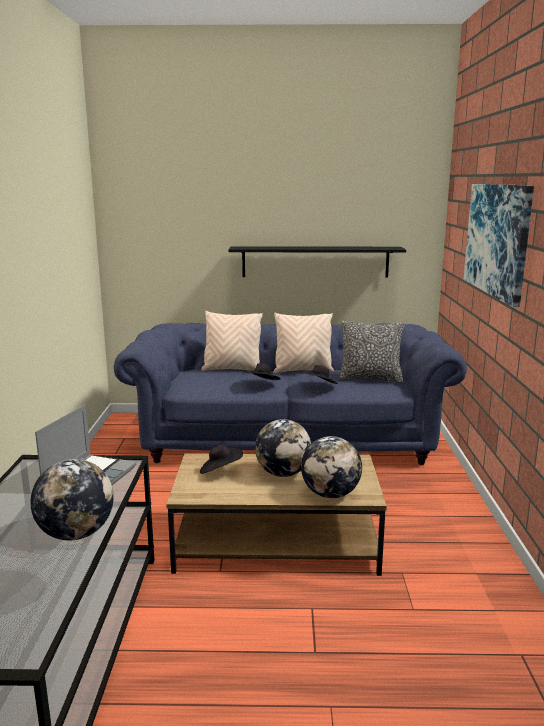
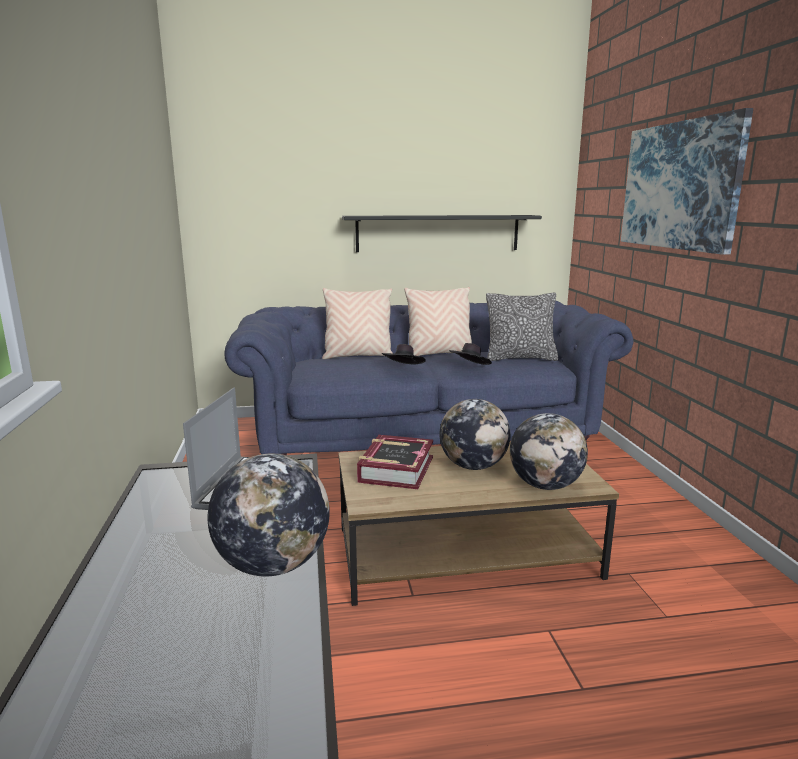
camera: 10 degrees left, 0 degrees up
black hat [200,444,243,474] -> book [357,435,433,489]

